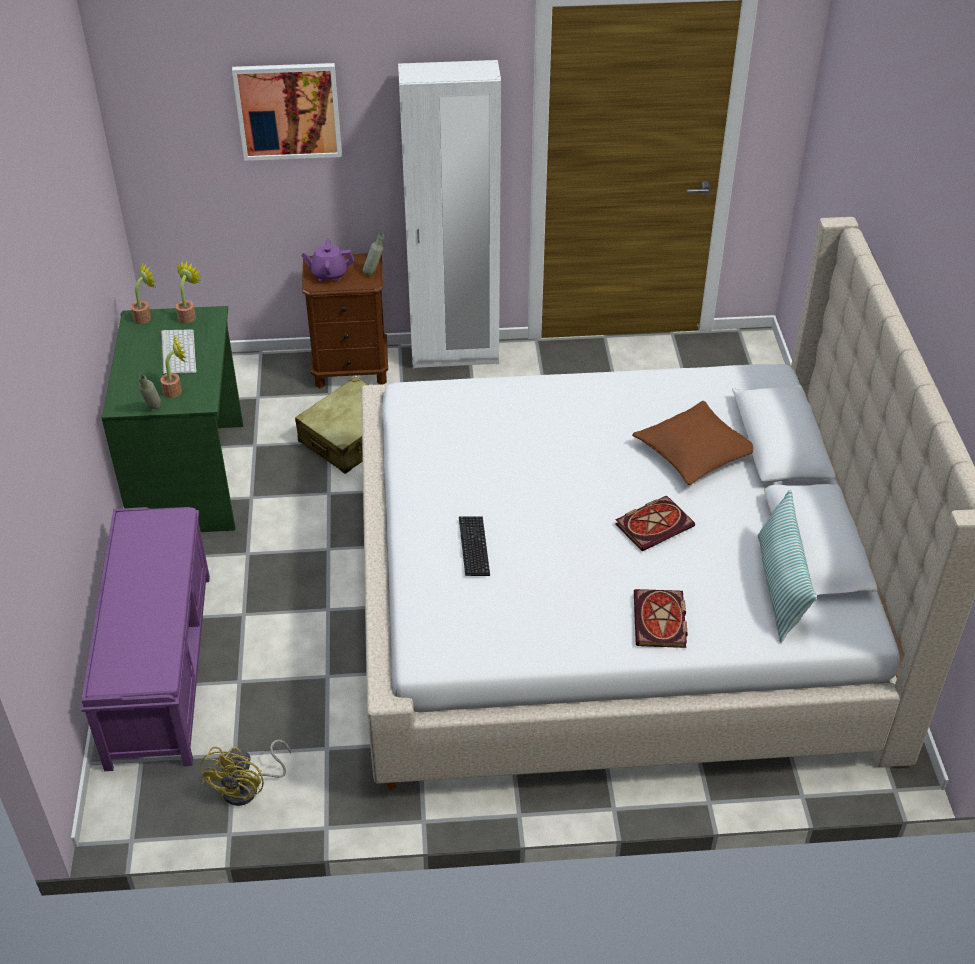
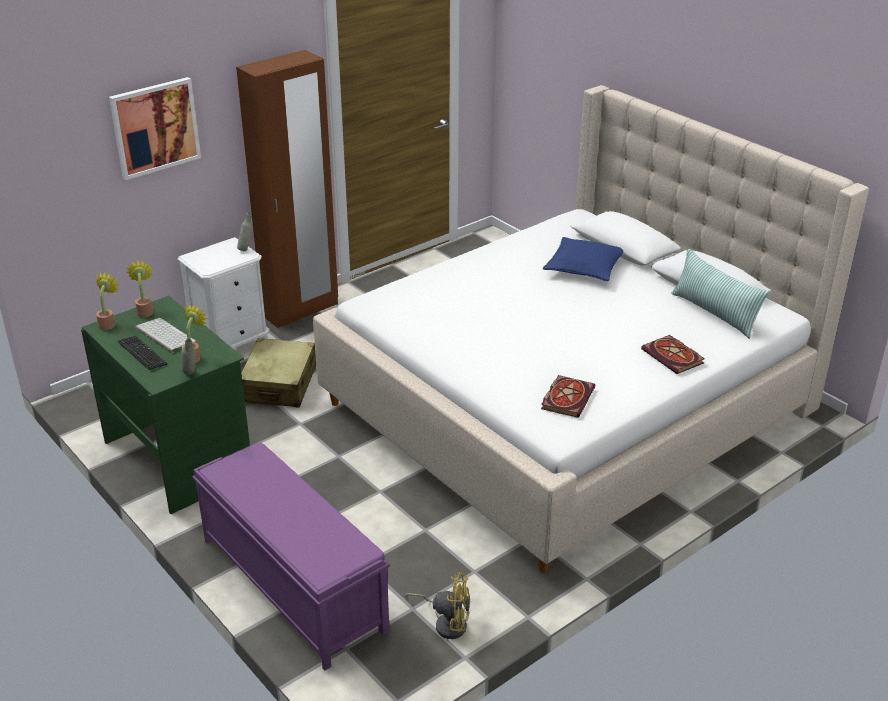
camera: 35 degrees left, 10 degrees down
yellow fan [200,740,291,806] -> yellow fan turned 60 degrees counterclockwise [405,573,470,639]
purple teapot [301,239,354,281] -> none
brown nightstand [302,253,388,389] -> white nightstand [177,237,269,348]
white wardrobe [398,60,501,368] -> brown wardrobe [236,50,338,328]
keyboard [459,516,490,576] -> keyboard moved to [118,336,168,370]
book [615,495,695,551] -> book moved to [541,375,595,418]
brown pillow [632,401,753,485] -> blue pillow [543,237,623,281]

